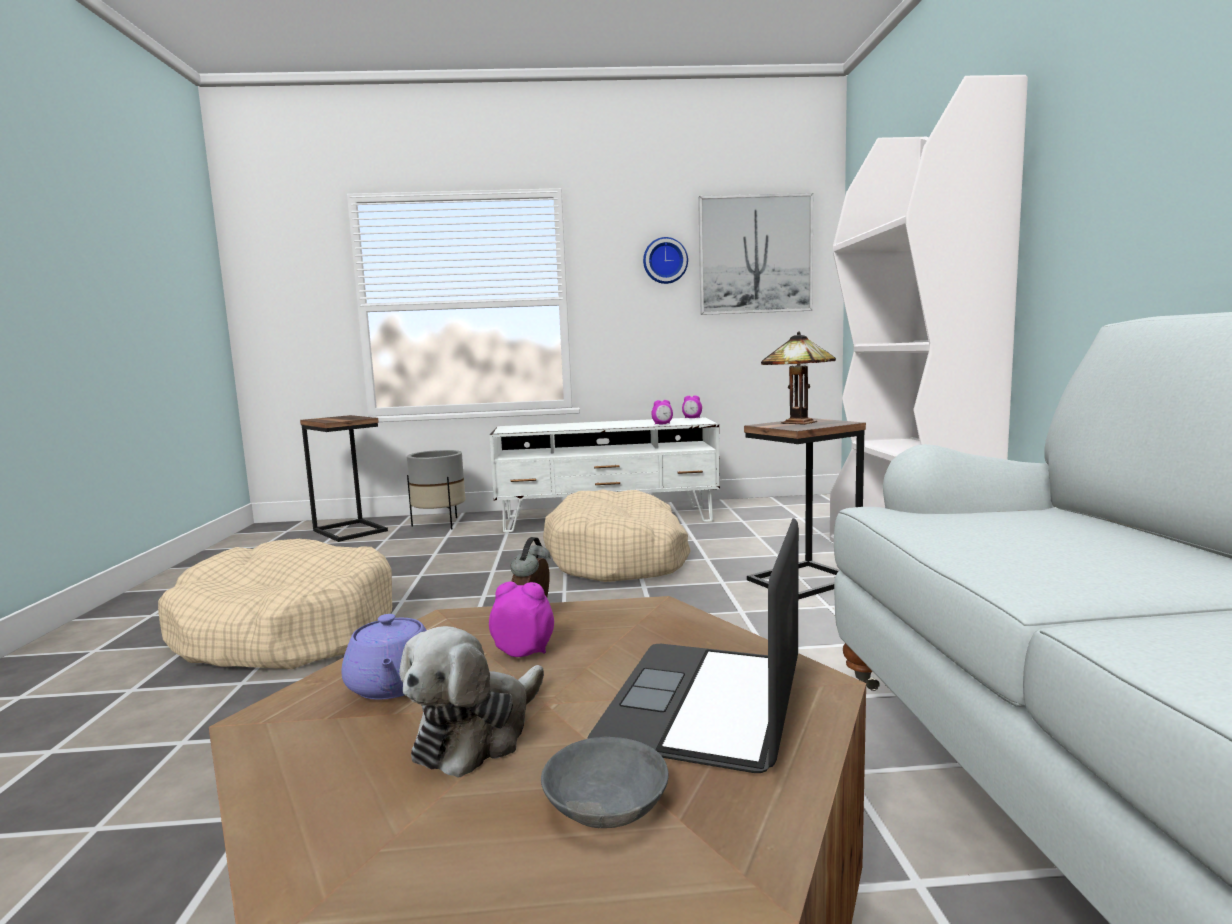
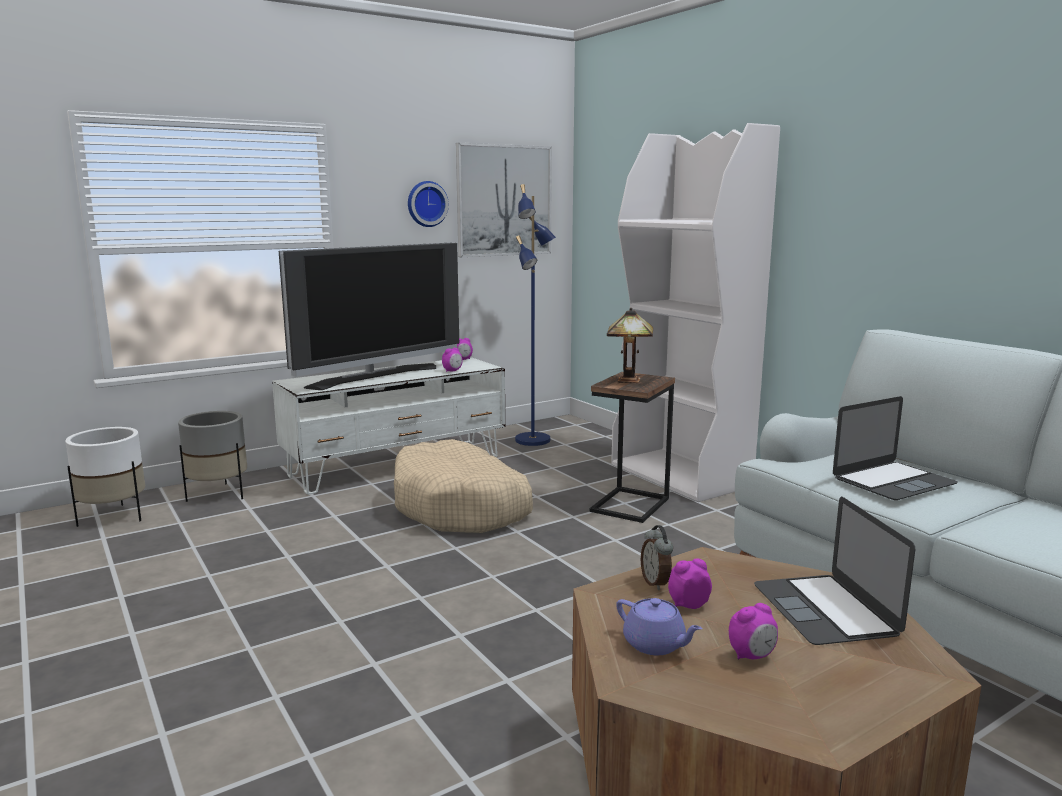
camera: 30 degrees left, 5 degrees up
beige dog bed [158,539,392,669] -> none
side table [300,415,388,542] -> white planter [65,427,145,527]
plush toy [399,626,544,778] -> alarm clock [729,603,778,659]
grey bowl [541,737,669,828] -> none
none -> television [279,243,459,390]
none -> blue floor lamp [515,184,556,446]
none -> laptop [833,396,958,500]

